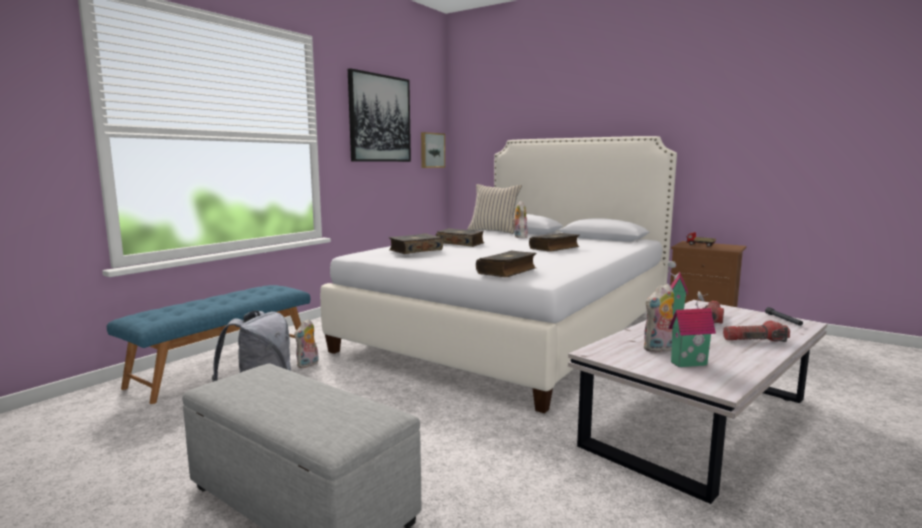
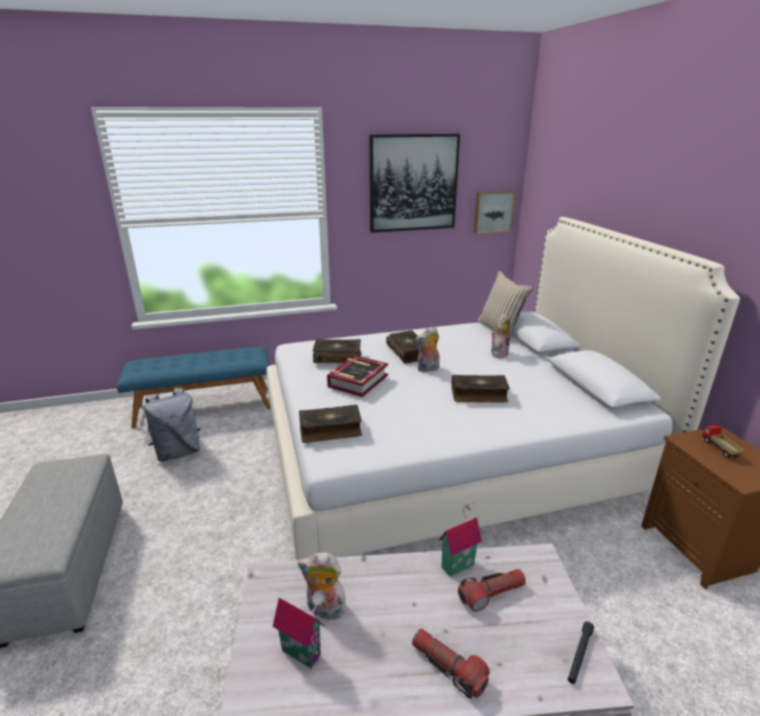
camera: 40 degrees right, 15 degrees up
plush toy [294,319,319,368] -> plush toy moved to [415,327,440,372]
none -> book [327,355,388,397]

